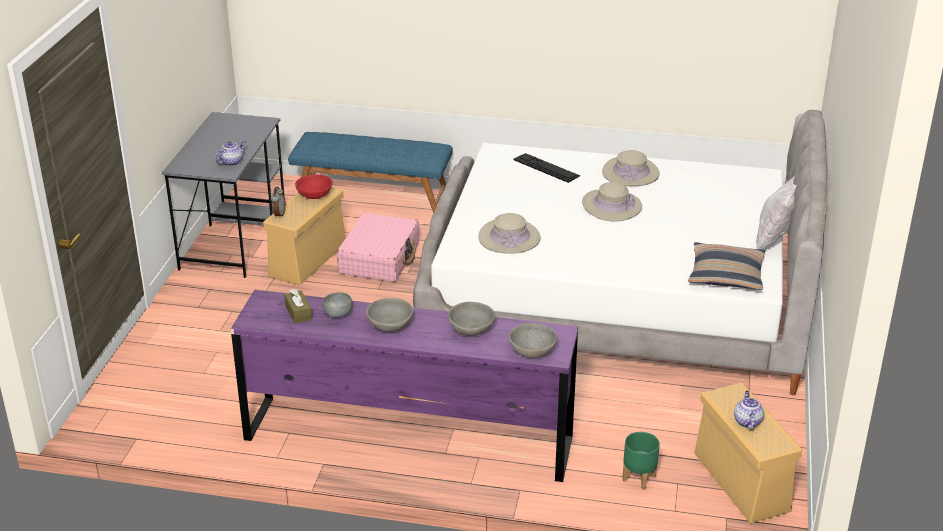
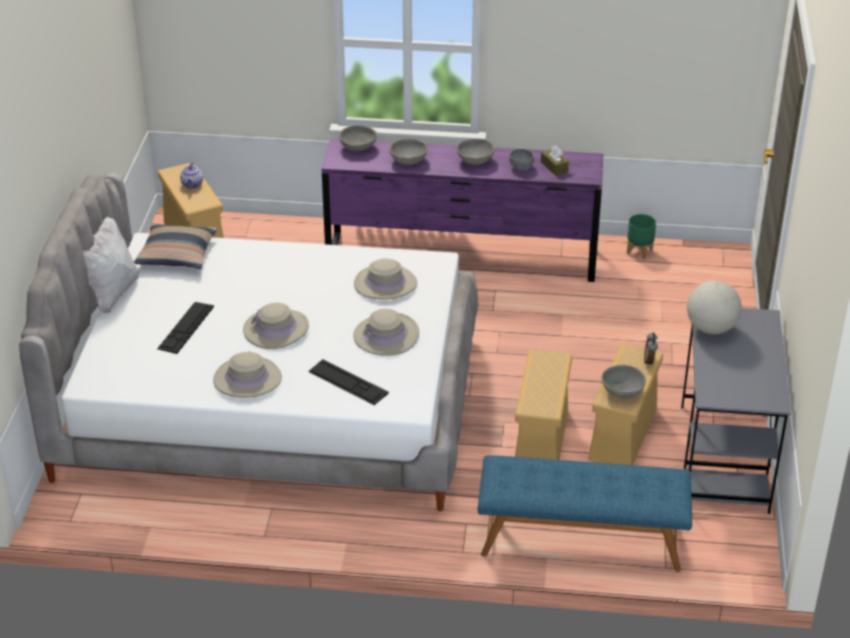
camera: 175 degrees right, 5 degrees up
teapot [215,141,246,166] -> globe [687,280,742,334]
red bowl [295,174,333,199] -> grey bowl [602,365,646,398]
pink suitcase [337,213,419,282] -> beige storage box [515,349,572,460]
green planter [622,432,660,490] -> green planter moved to [627,214,656,260]
none -> keyboard [157,302,214,354]
none -> beige hat [353,309,419,356]

